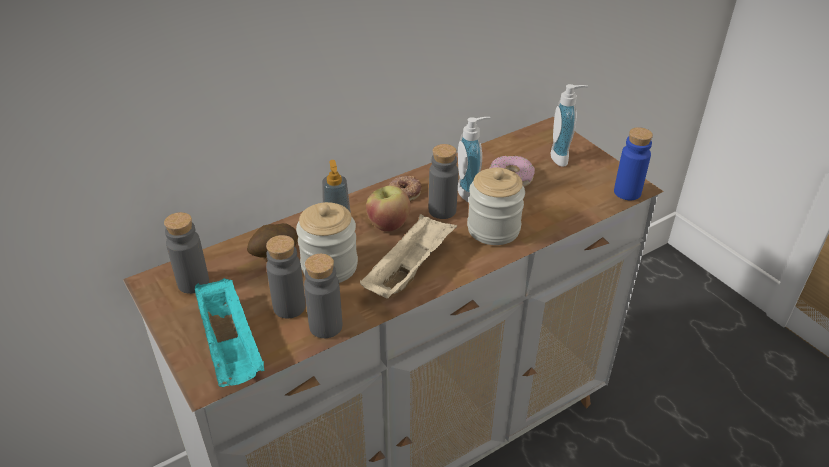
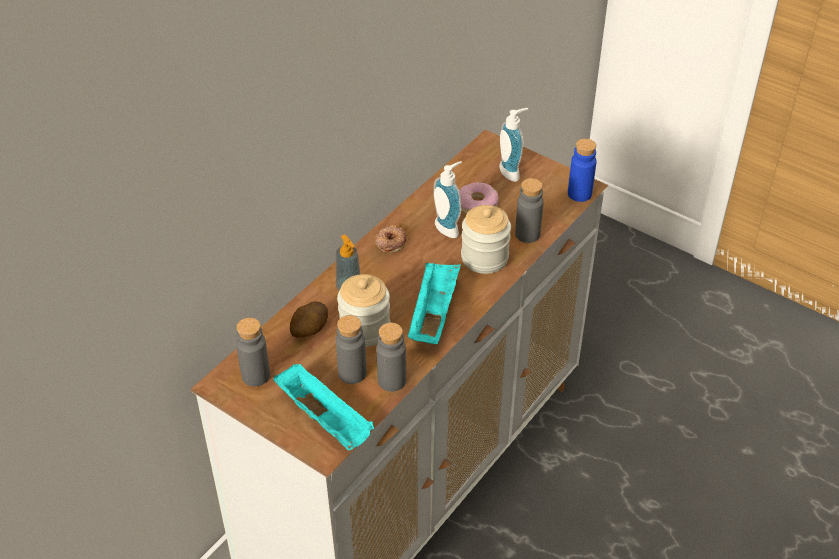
camera: 20 degrees left, 5 degrees up
beige tray [360,214,457,299] -> turquoise tray [408,262,461,344]
apple [366,186,411,232] -> none
grey bottle [429,144,458,219] -> grey bottle moved to [515,178,544,243]

